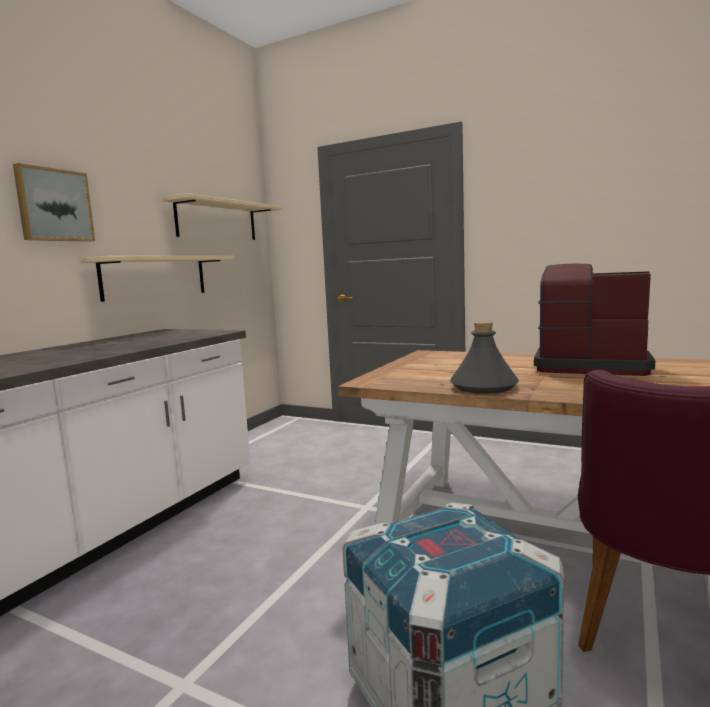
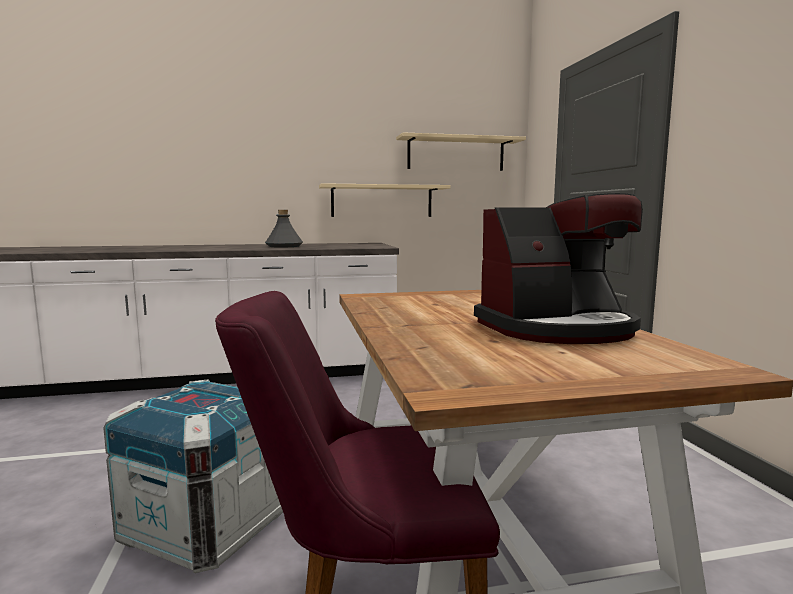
camera: 50 degrees right, 0 degrees up
picture [13,163,95,242] -> none
grey bottle [450,321,519,394] -> grey bottle moved to [265,210,303,247]
coffee machine [534,263,655,376] -> coffee machine turned 90 degrees clockwise [474,193,643,344]

